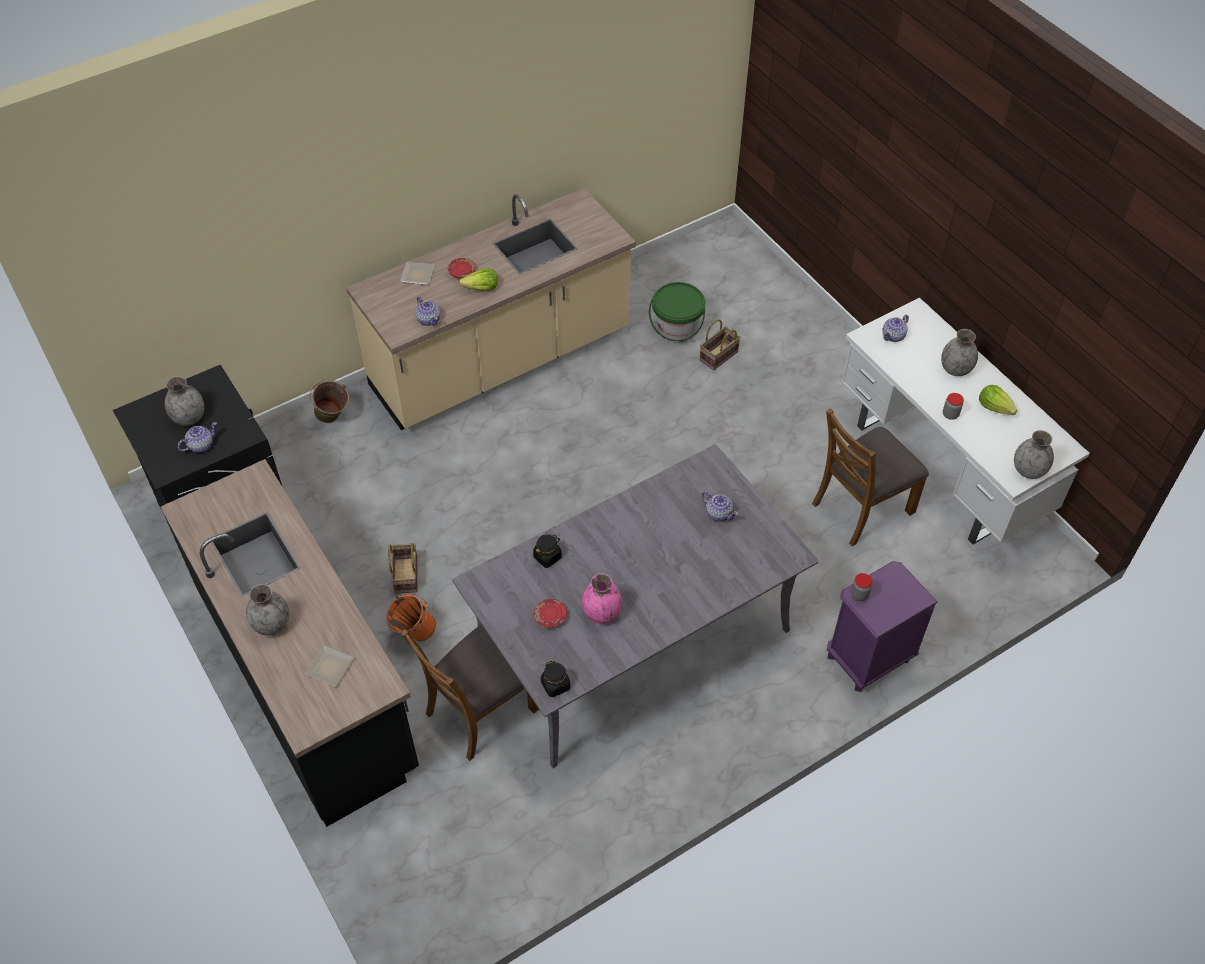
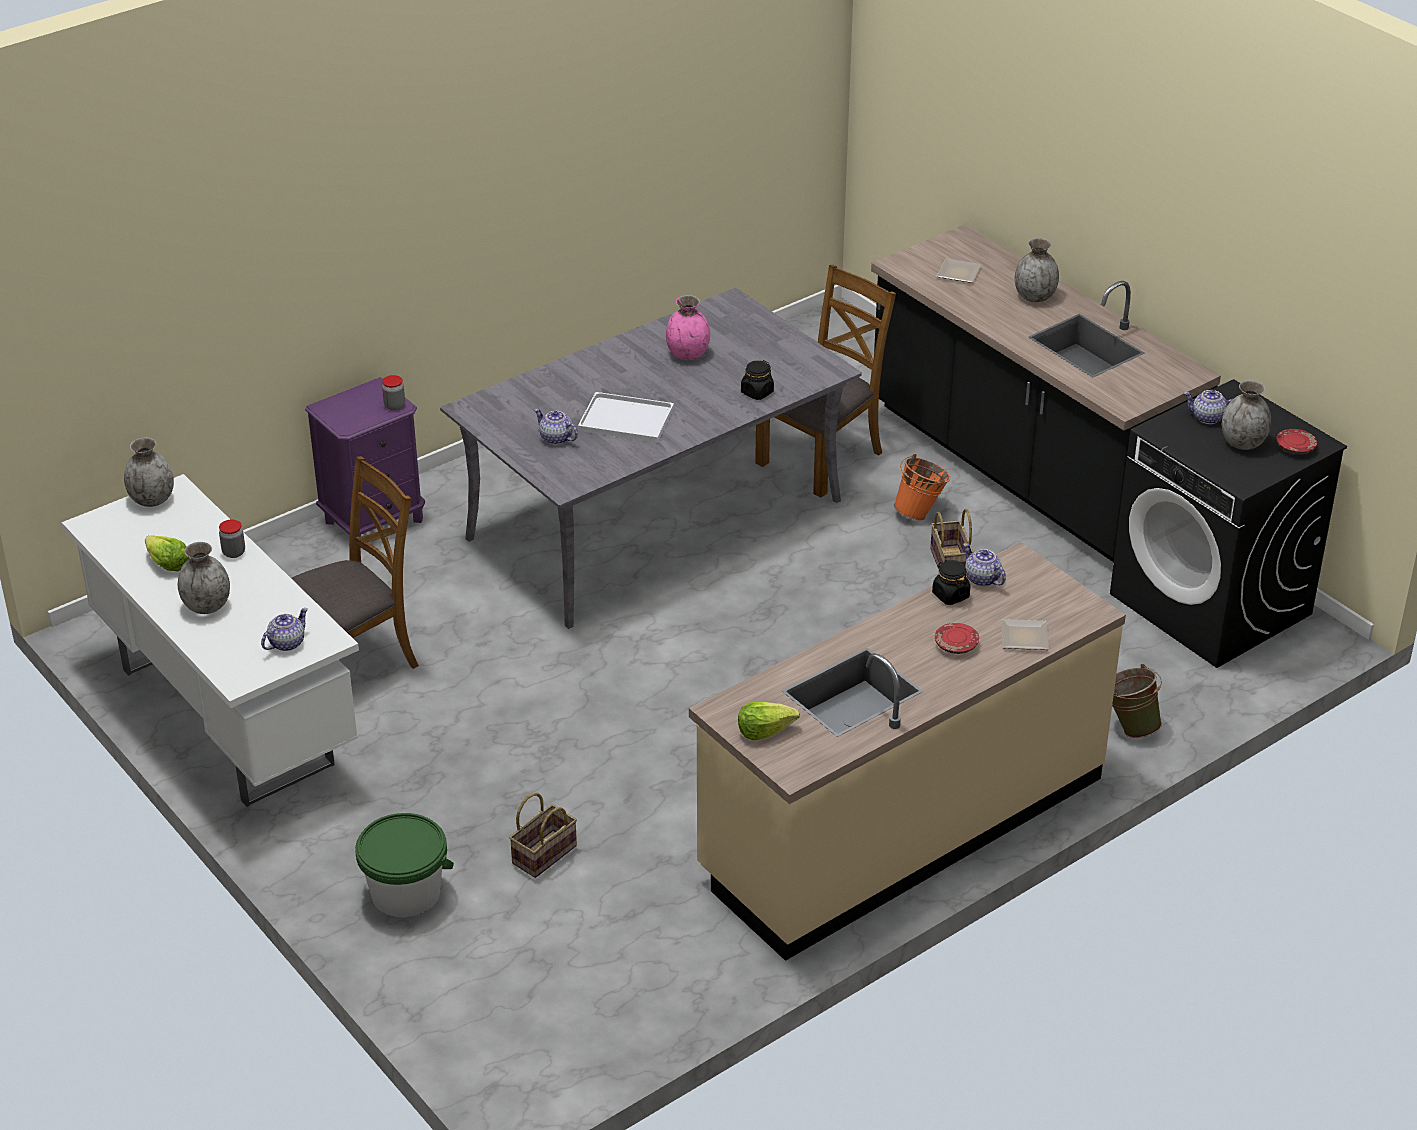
camera: 175 degrees right, 15 degrees down
teapot [178,422,217,453] -> teapot turned 60 degrees clockwise [1183,390,1233,424]
lettuce [459,268,498,290] -> lettuce moved to [738,702,800,740]
red plate [534,599,567,628] -> red plate moved to [1276,429,1317,454]
black jar [541,661,570,697] -> black jar moved to [932,560,970,605]
green bucket [649,282,705,343] -> green bucket moved to [355,813,454,917]
none -> white tray [578,392,674,443]

